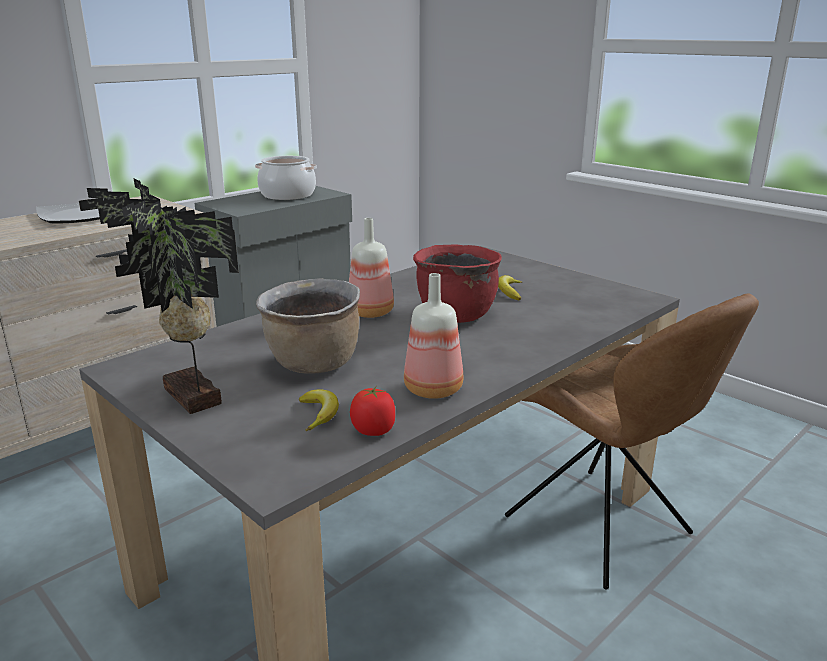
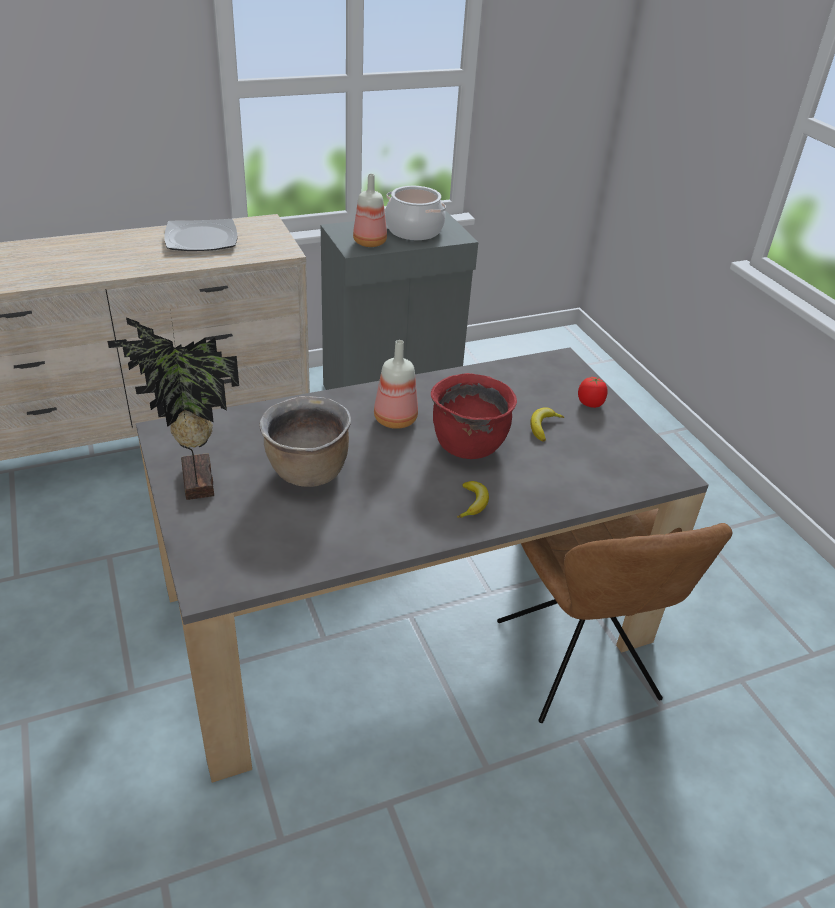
camera: 20 degrees right, 15 degrees up
banana [299,389,339,431] -> banana moved to [457,481,489,518]
tomato [350,386,395,436] -> tomato moved to [578,377,608,408]
bottle [404,273,463,399] -> bottle moved to [353,174,387,247]

